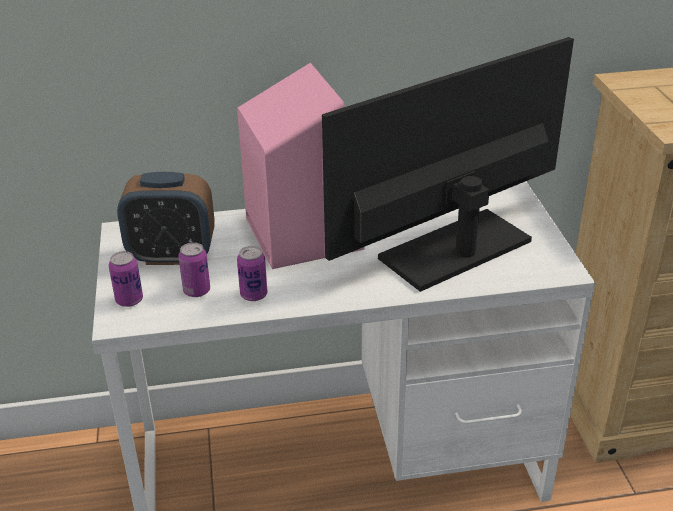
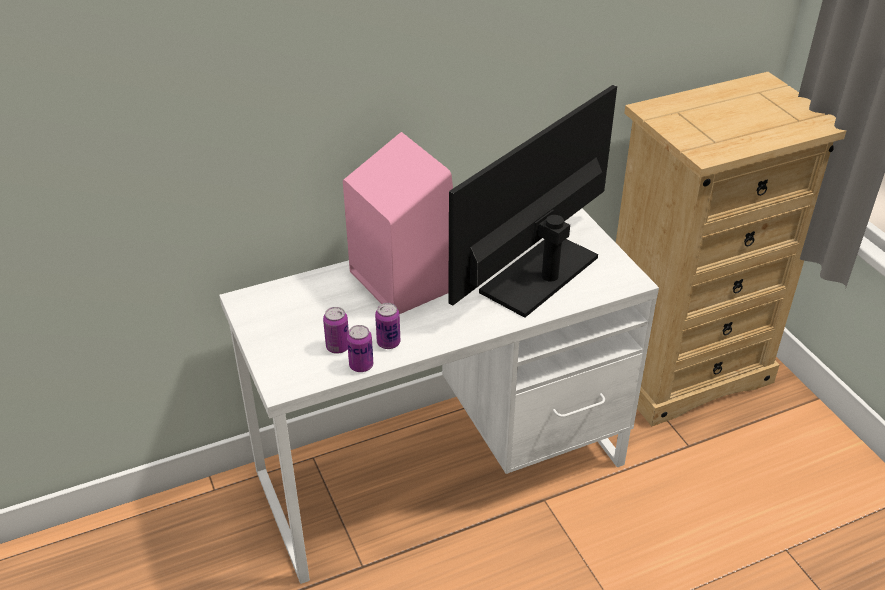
camera: 15 degrees left, 5 degrees up
can [109,251,143,307] -> can moved to [347,325,373,372]
alarm clock [117,172,215,265] -> none

